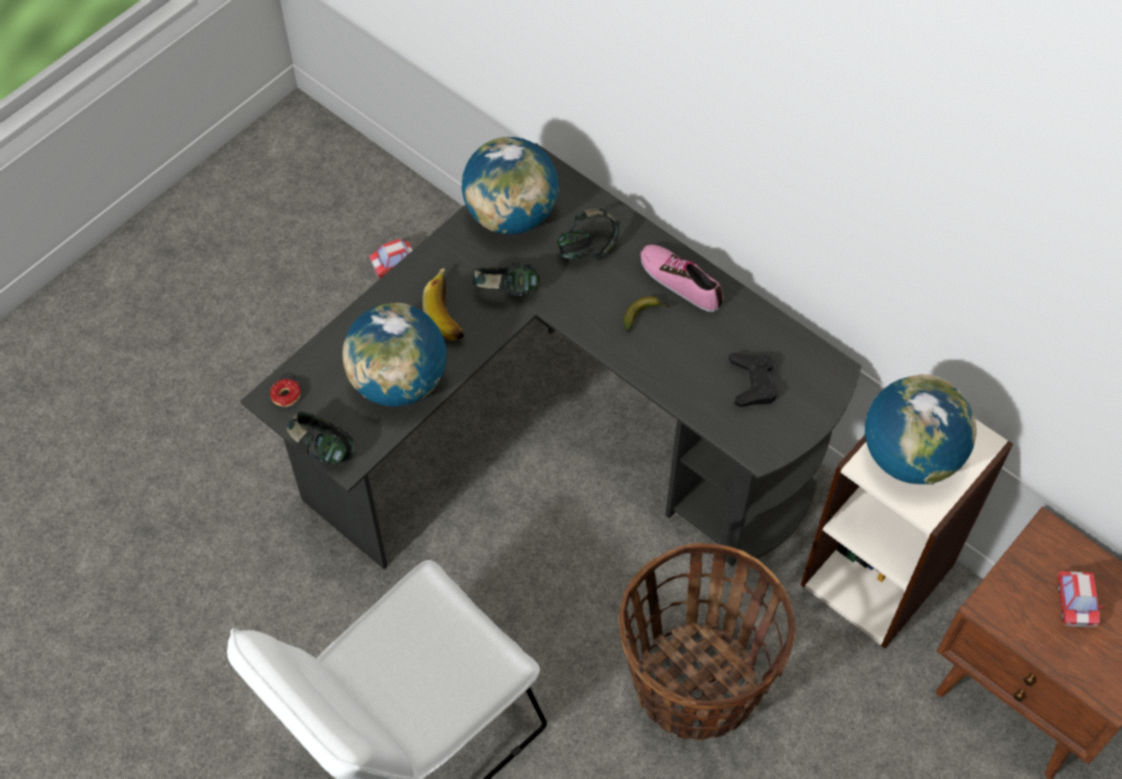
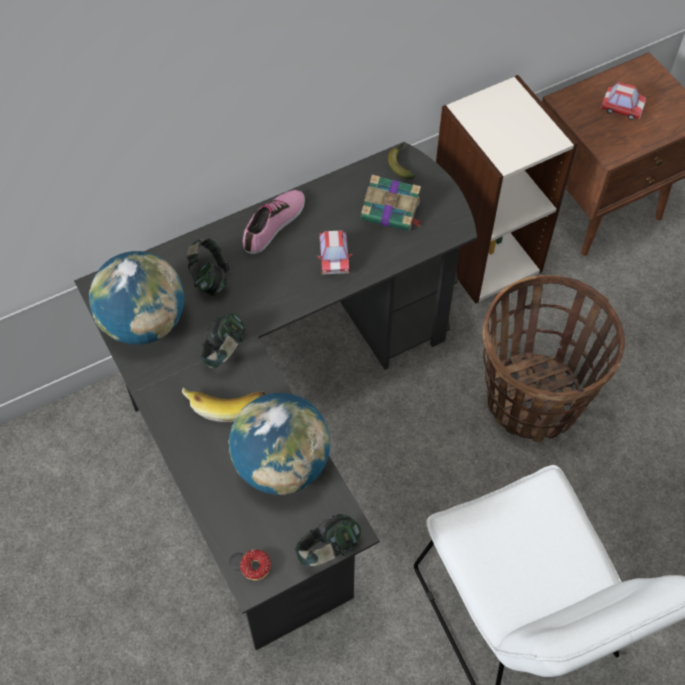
camera: 70 degrees left, 0 degrees up
toy car [369,239,412,279] -> toy car moved to [317,230,352,275]
banana [624,296,671,332] -> banana moved to [388,144,415,179]
shoe [640,245,723,312] -> shoe turned 150 degrees clockwise [243,190,305,254]
black game controller [729,353,778,407] -> book [361,175,422,231]
globe [865,374,976,485] -> none

